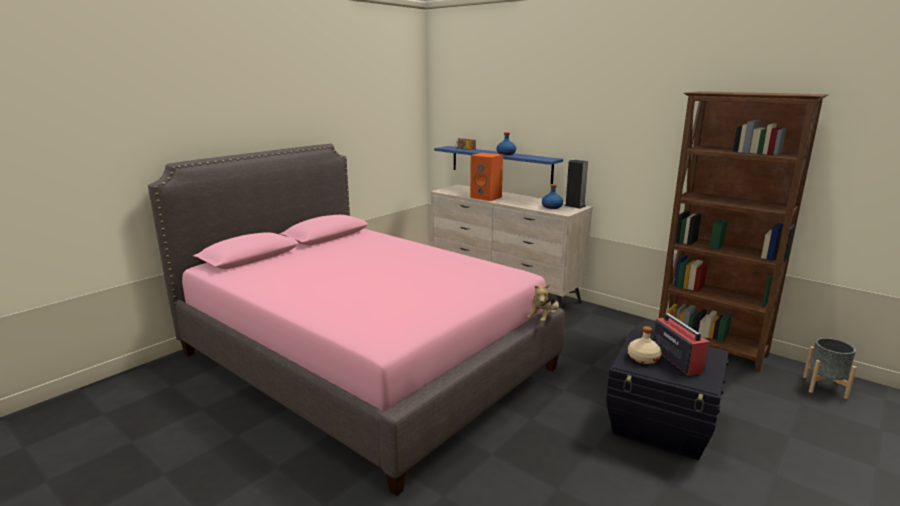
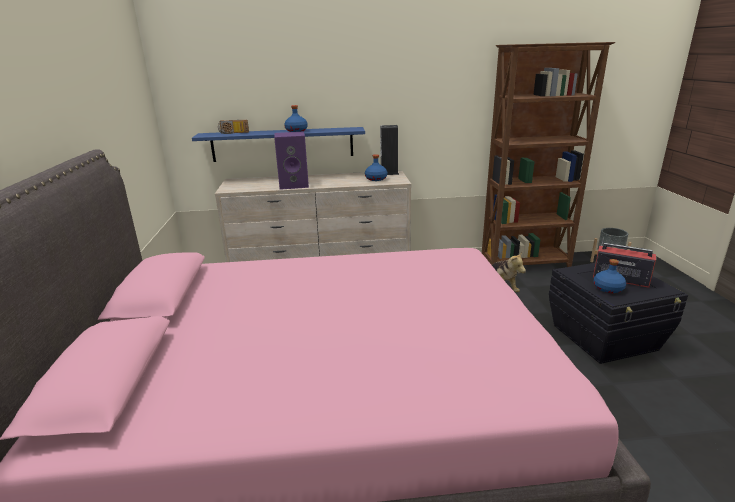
camera: 45 degrees left, 5 degrees up
orange speaker [470,153,503,201] -> purple speaker [274,131,309,190]
beige bottle [628,326,662,364] -> blue bottle [593,259,626,293]

